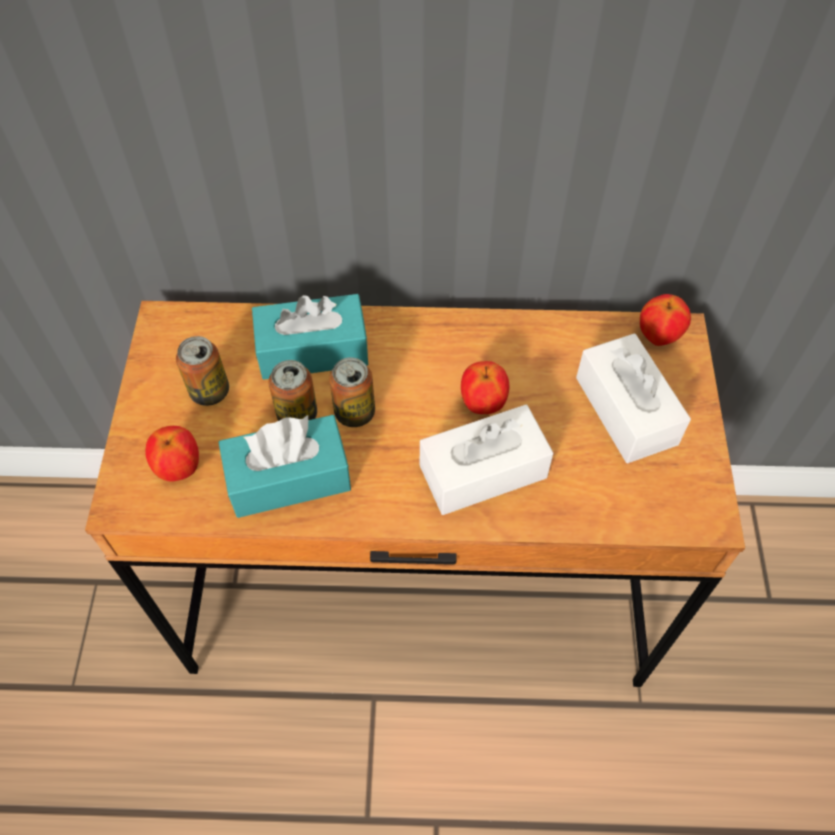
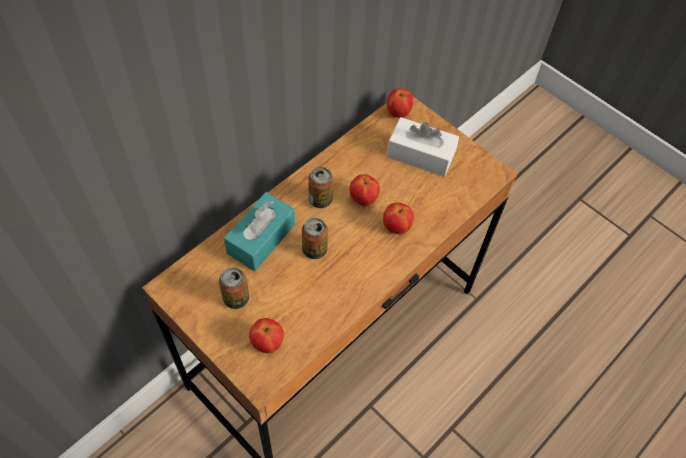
camera: 50 degrees left, 0 degrees up
turquoise tissue box [218,415,351,518] -> none
can [268,360,317,421] -> can moved to [308,167,334,208]
white tissue box [420,405,553,515] -> apple [383,202,414,234]

